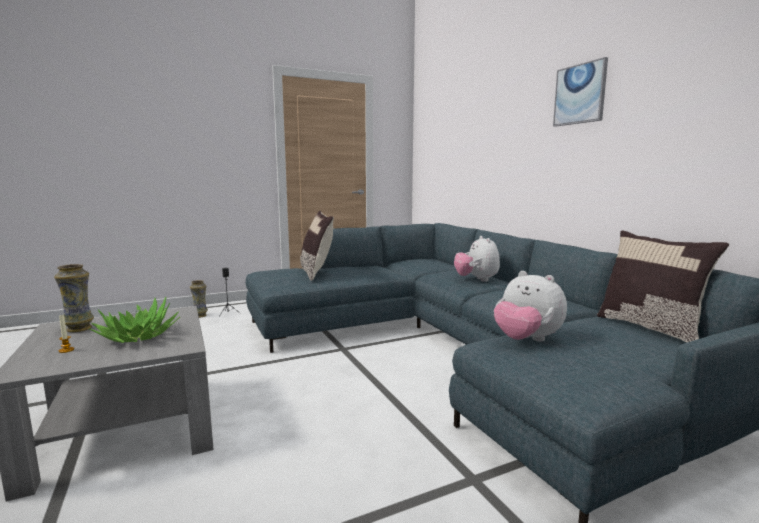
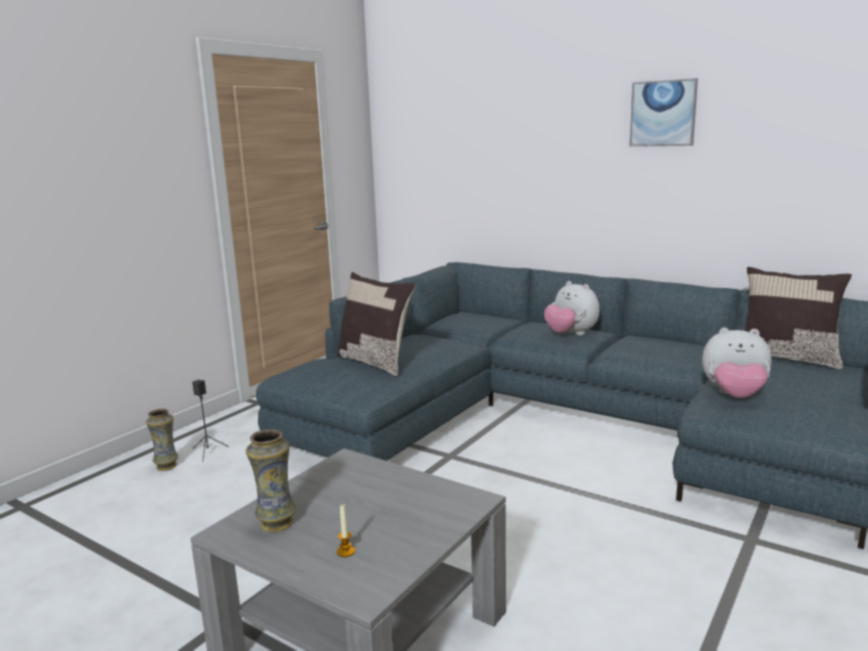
camera: 30 degrees left, 5 degrees up
potted plant [89,297,180,343] -> none

